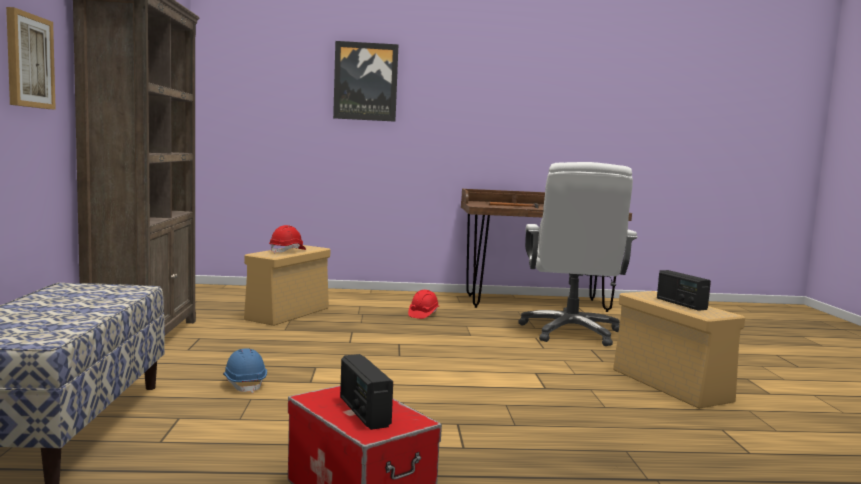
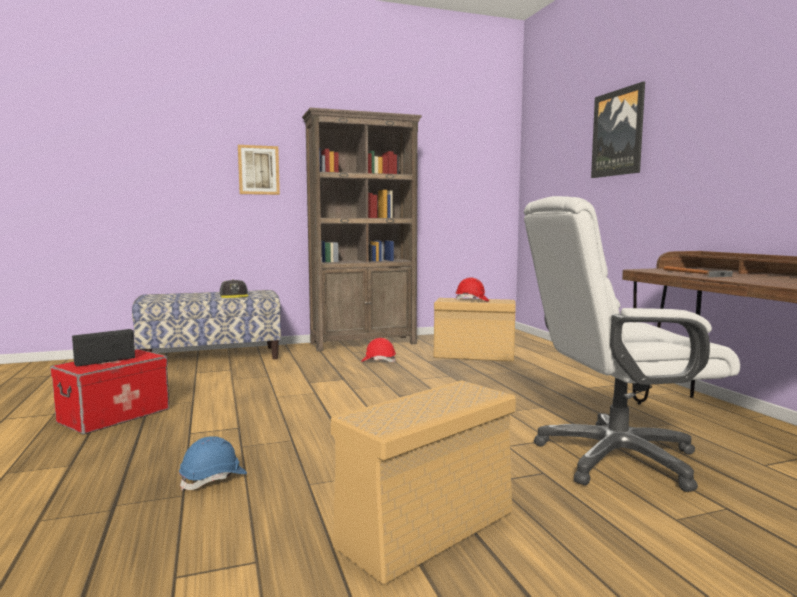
camera: 75 degrees right, 0 degrees up
blue hard hat [223,348,267,393] -> blue hard hat moved to [179,436,247,491]
red hard hat [408,290,439,319] -> red hard hat moved to [361,338,396,362]
radio [657,270,711,311] -> none
none -> grey cap [220,280,249,298]

